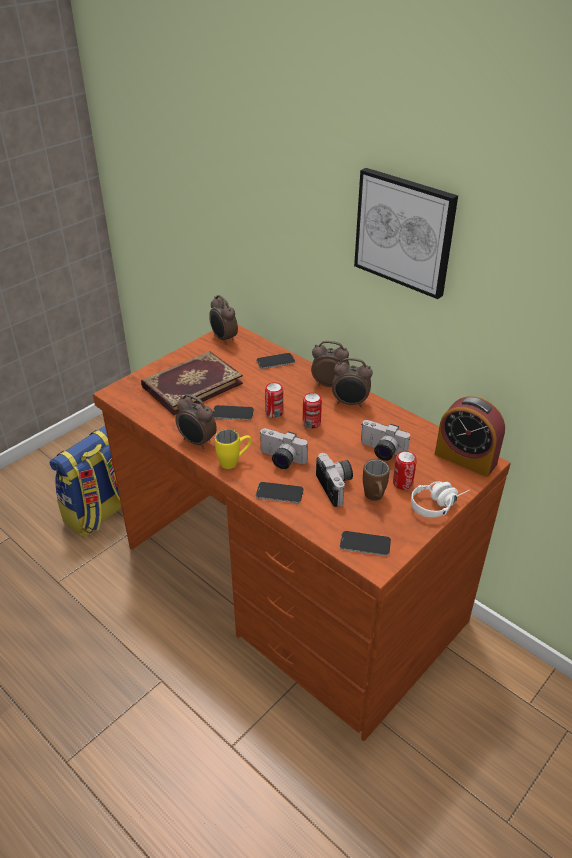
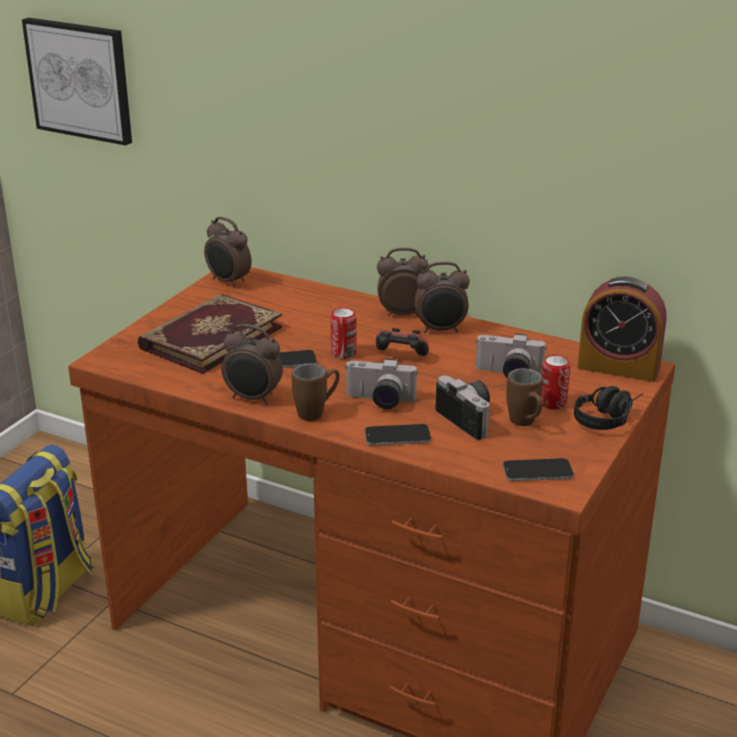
camera: 15 degrees left, 10 degrees down
yellow mug [215,429,251,469] -> brown mug [292,364,340,421]
phone [256,353,295,369] -> none
can [303,393,322,429] -> game controller [376,328,429,356]
picture [354,168,458,299] -> picture moved to [22,18,132,146]
white headphones [411,481,470,518] -> black headphones [574,386,643,430]

